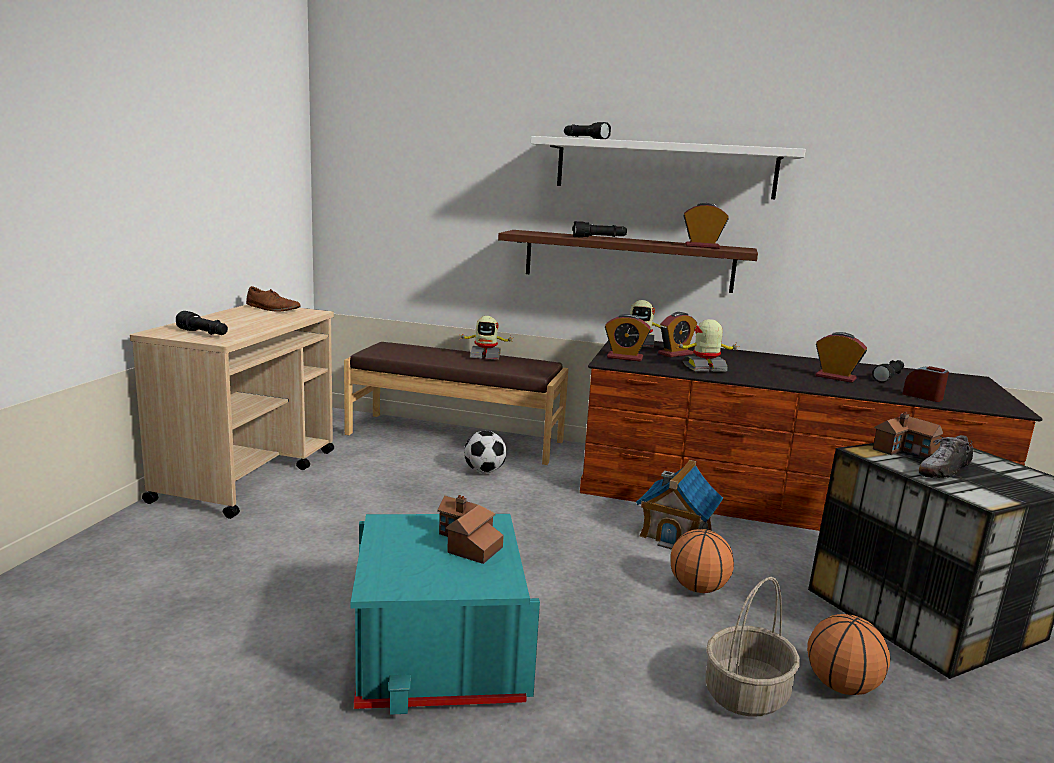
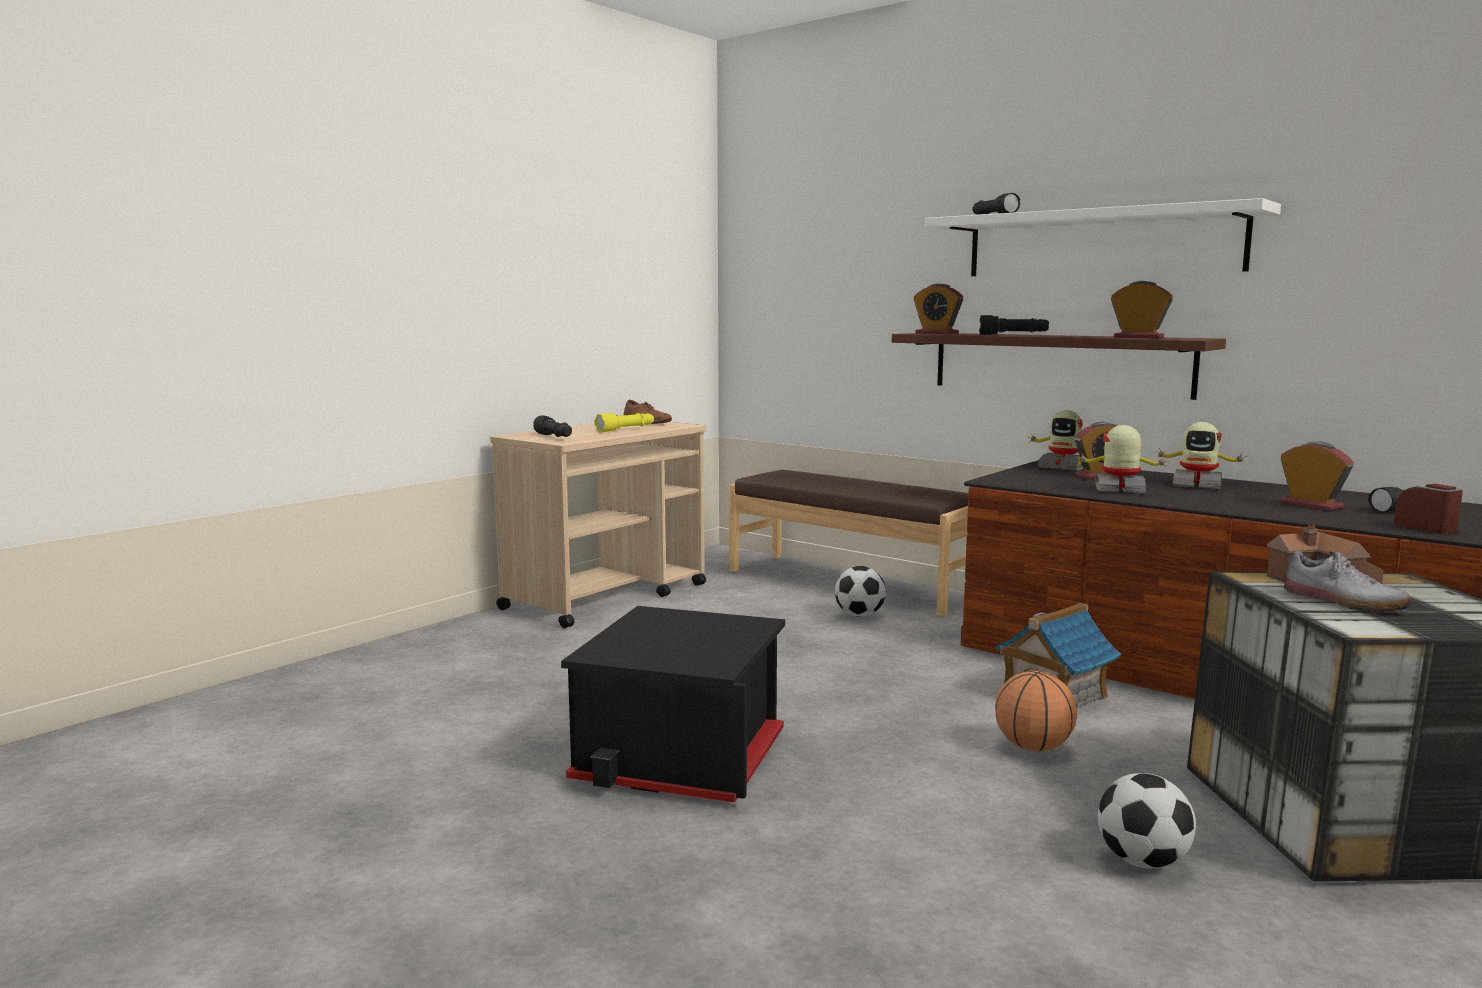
camera: 25 degrees right, 5 degrees down
turquoise storage box [351,514,540,715] -> black storage box [561,606,785,802]
toy house [437,495,504,564] -> none
toy robot [459,316,513,360] -> toy robot moved to [1155,422,1248,489]
alarm clock [605,314,651,361] -> alarm clock moved to [914,284,963,334]
basket [705,577,800,717] -> none
basketball [807,614,890,695] -> football [1098,773,1196,869]
shoe [919,435,973,478] -> shoe turned 120 degrees counterclockwise [1283,551,1411,612]
none -> yellow flashlight [594,413,654,432]

